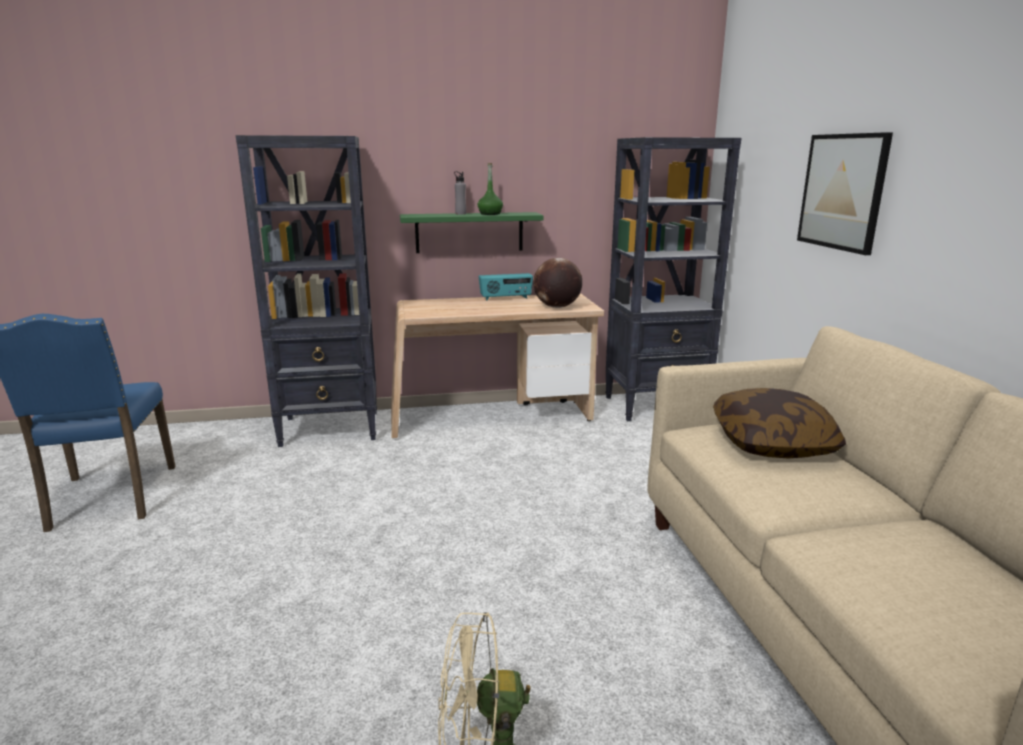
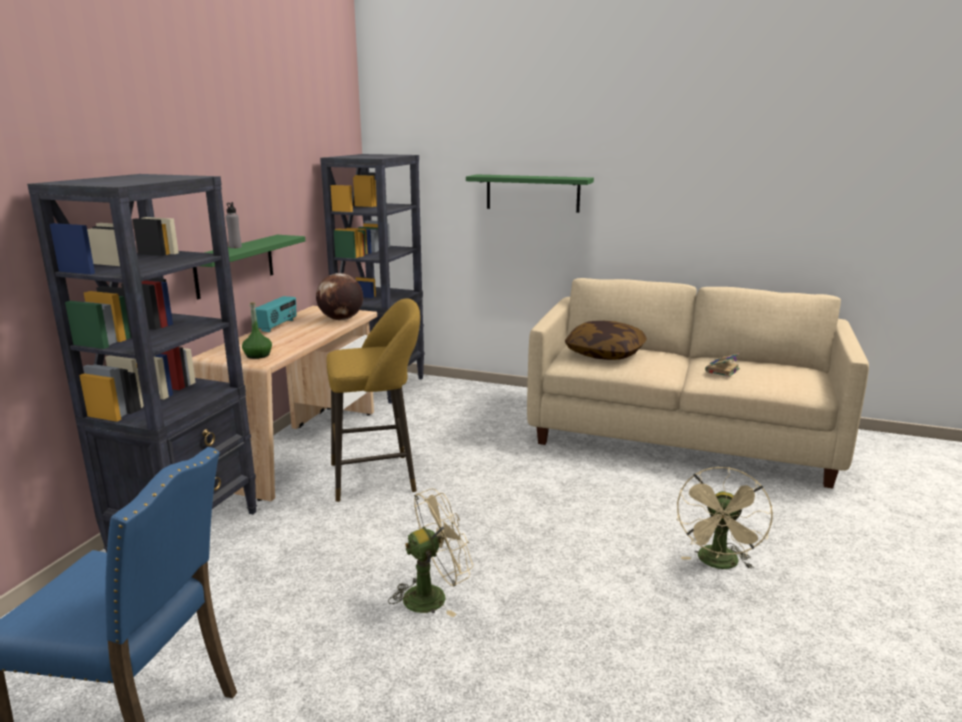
camera: 60 degrees left, 0 degrees up
green bottle [478,163,503,215] -> green bottle moved to [242,302,272,359]
picture [797,132,893,255] -> green shelf [466,174,594,213]
none -> yellow stool [327,298,420,502]
none -> beige fan [388,488,473,617]
none -> book [705,353,740,377]

